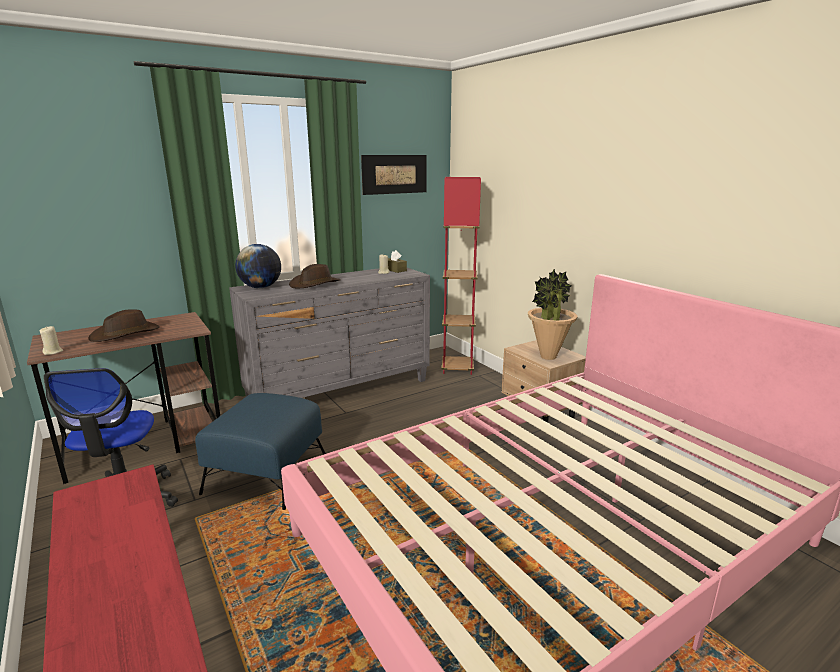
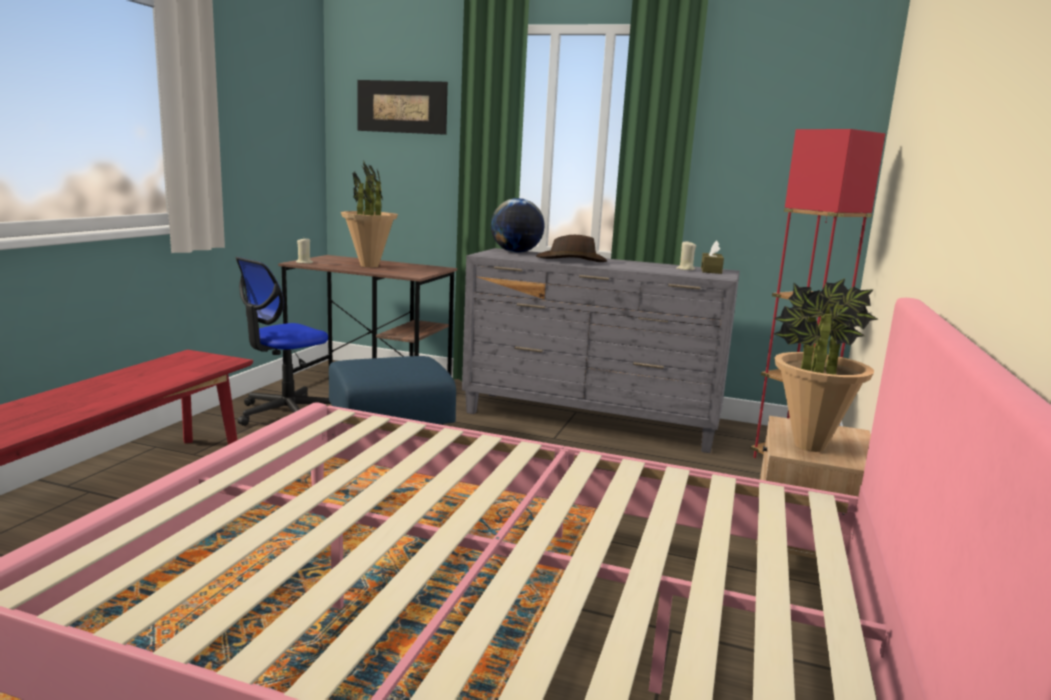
camera: 50 degrees right, 5 degrees down
brown hat [88,309,160,342] -> potted plant [341,160,398,267]
picture [361,155,427,195] -> picture moved to [357,80,448,135]

